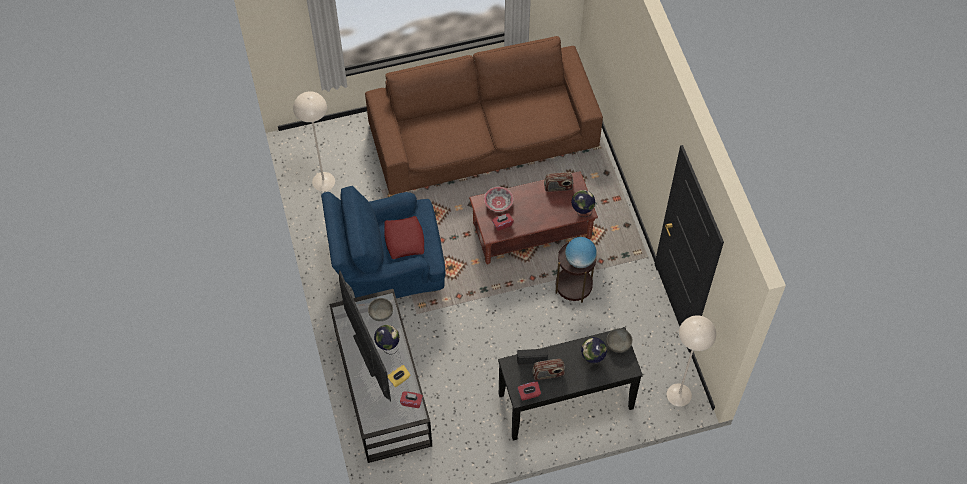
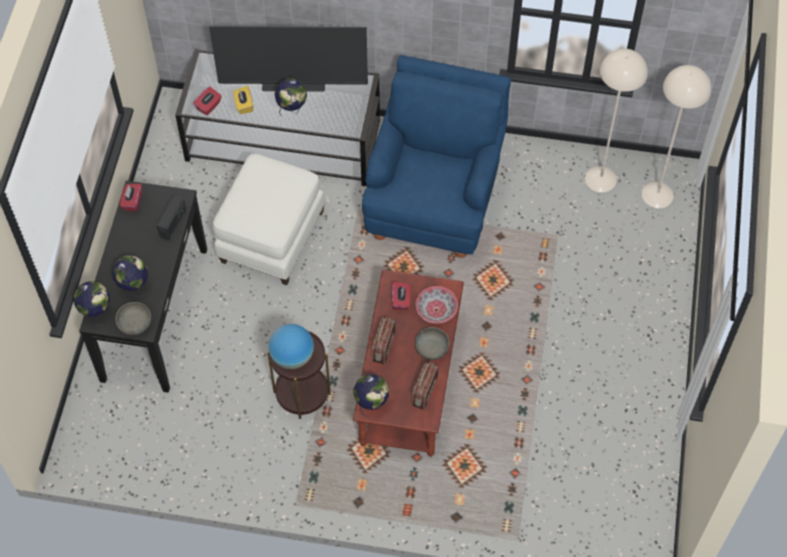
camera: 115 degrees right, 0 degrees up
brown sofa [365,36,603,195] -> none
grey bowl [368,298,393,321] -> grey bowl moved to [415,327,450,360]
red pillow [384,216,424,259] -> none
radio [532,359,565,380] -> radio moved to [372,317,396,364]
beige floor lamp [667,315,716,407] -> beige floor lamp moved to [642,65,711,208]
none -> globe [73,281,110,326]
none -> white ottoman [213,154,325,285]

